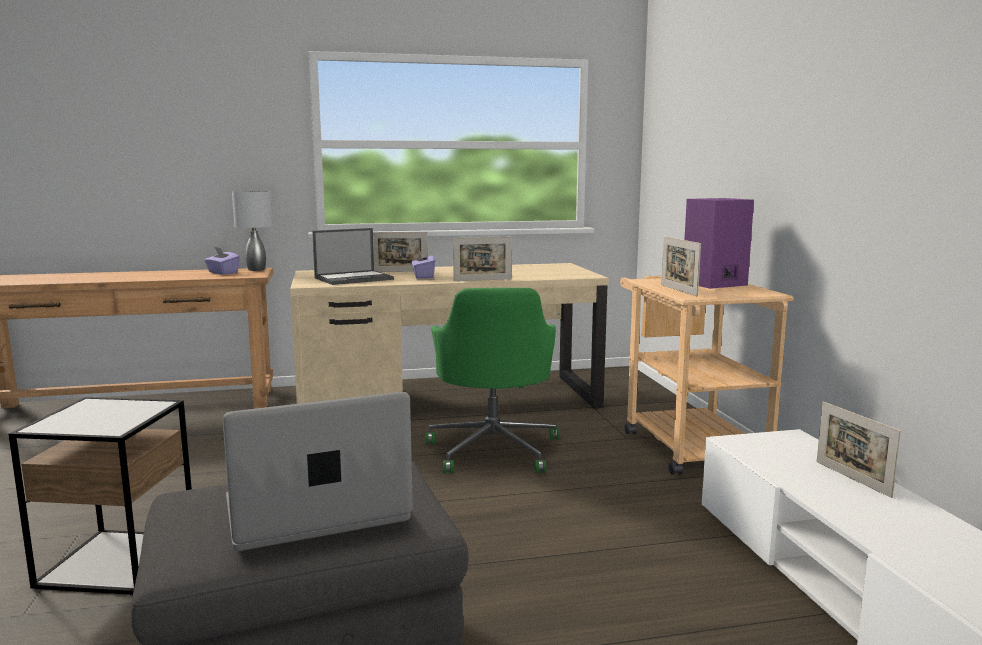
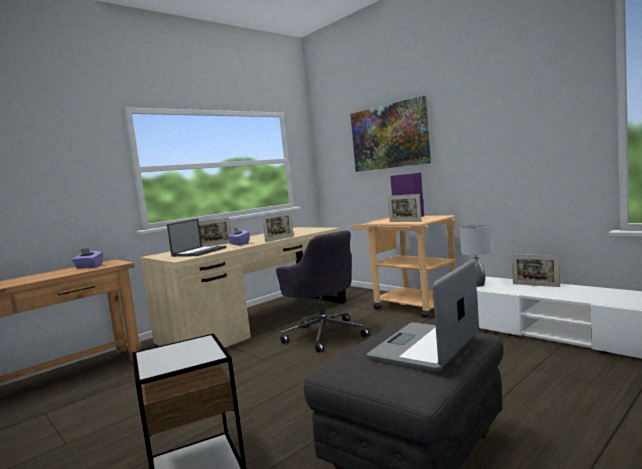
camera: 30 degrees left, 5 degrees down
grey table lamp [232,190,273,271] -> grey table lamp moved to [460,225,491,287]
green office chair [425,288,560,474] -> grey office chair [276,230,370,353]
none -> picture [350,96,431,172]

